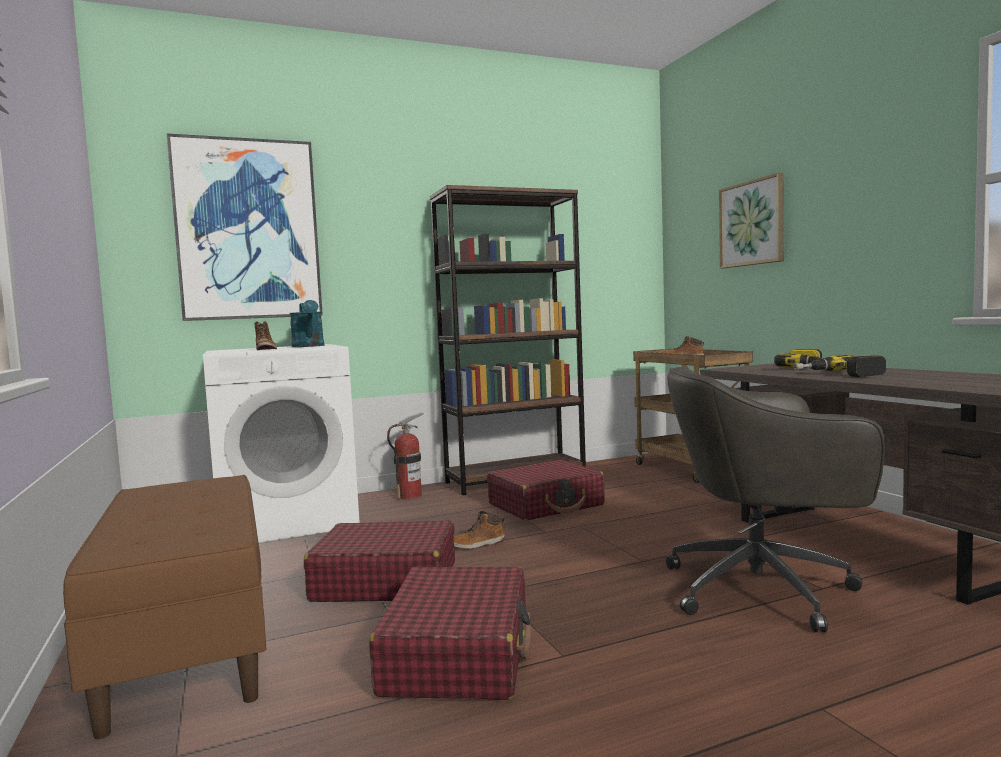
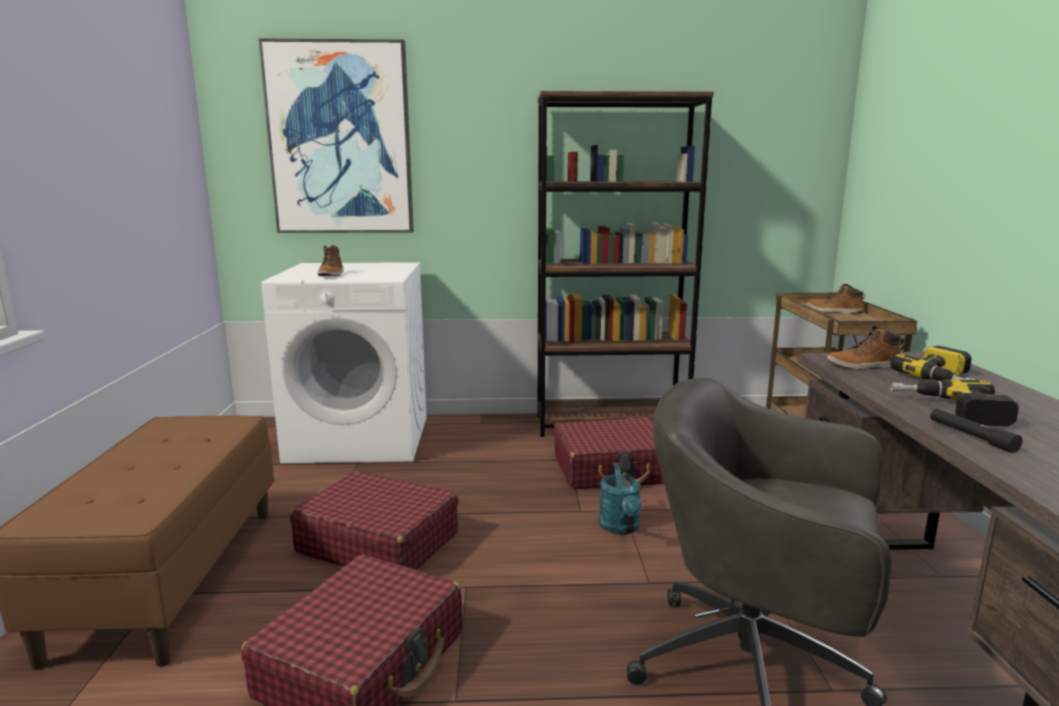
camera: 20 degrees right, 10 degrees up
turquoise watering can [290,300,324,347] -> turquoise watering can moved to [599,463,641,535]
fire extinguisher [387,413,424,500] -> none
boot [454,511,505,549] -> boot moved to [827,326,904,370]
picture [719,172,784,268] -> none
none -> black flashlight [930,408,1022,453]

